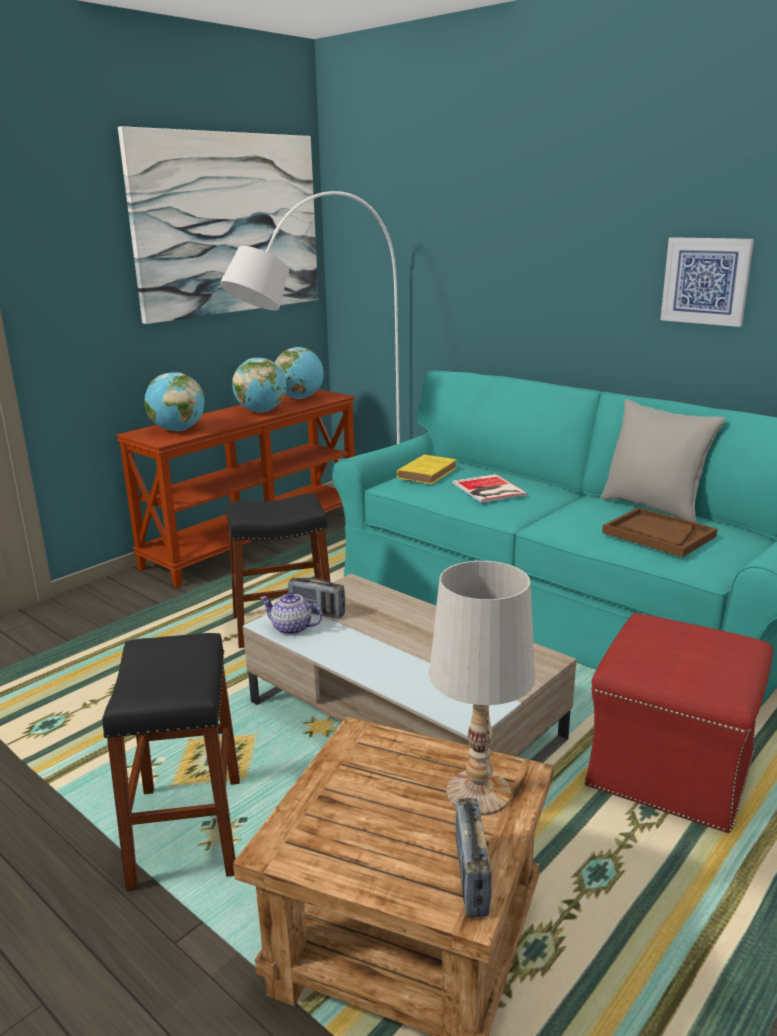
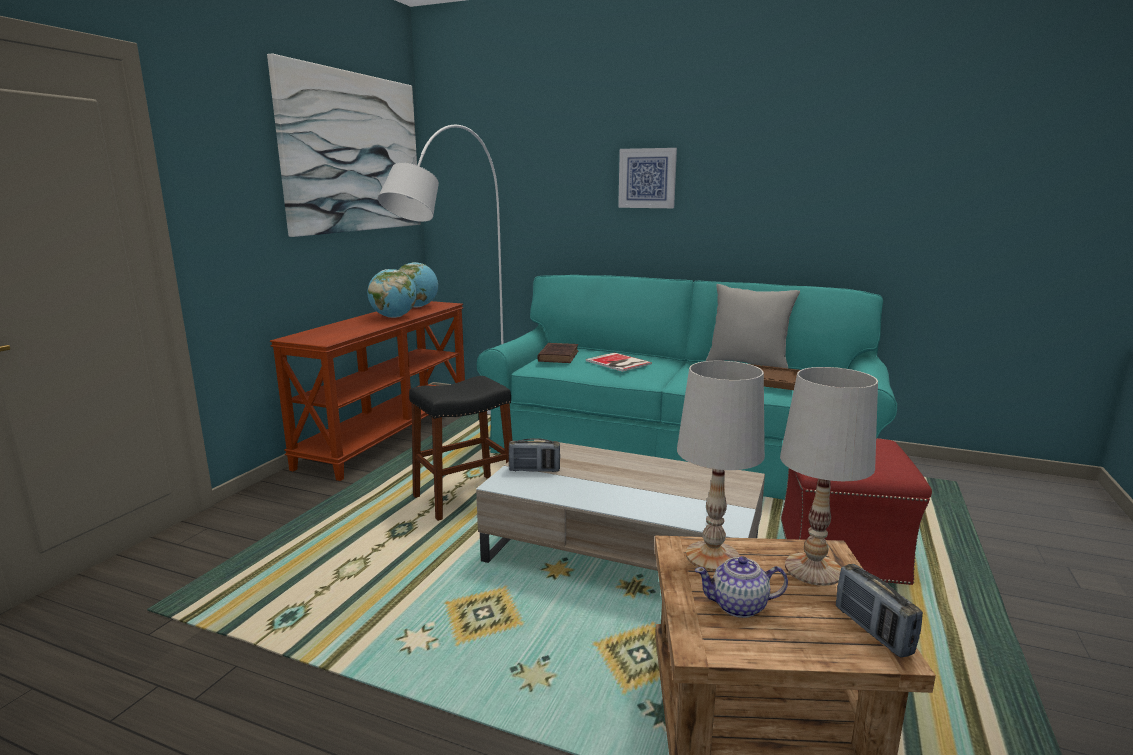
camera: 20 degrees left, 5 degrees down
black stool [103,633,240,891] -> none
globe [145,372,204,431] -> none
teapot [260,592,322,635] -> teapot moved to [695,556,788,618]
yellow book [397,454,457,484] -> brown book [537,343,578,363]
picture [661,237,754,327] -> picture moved to [618,148,677,208]
none -> white table lamp [677,361,765,571]

